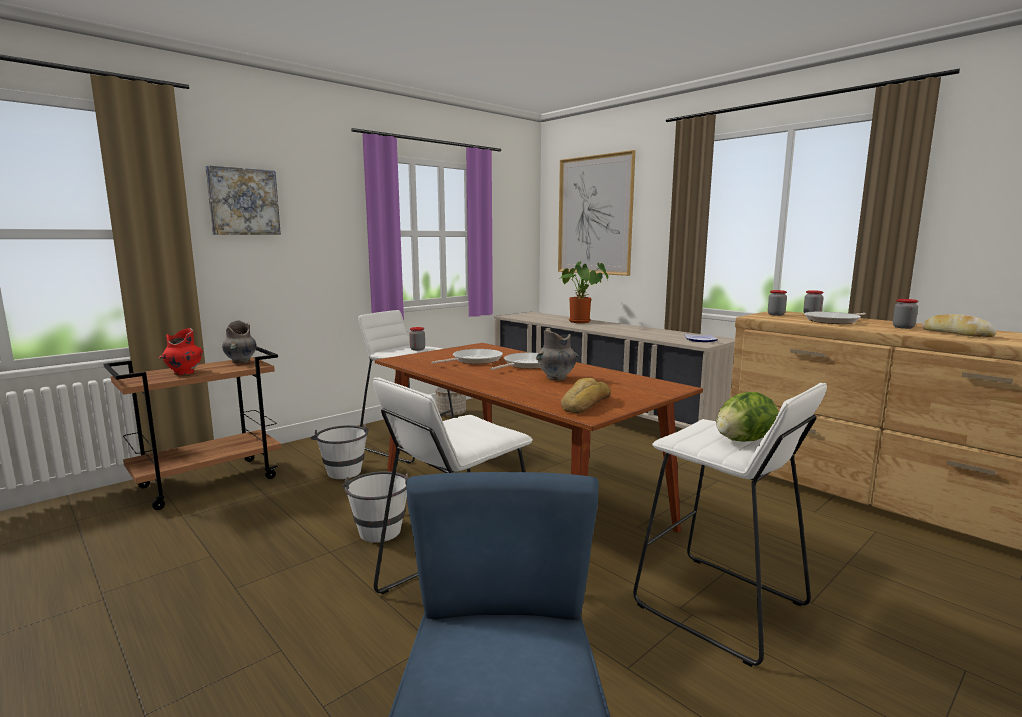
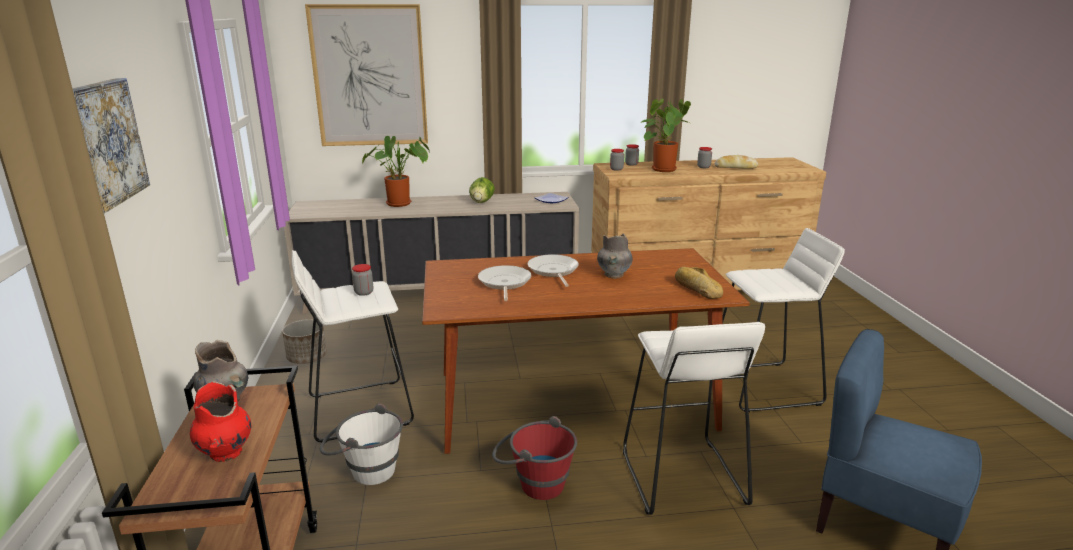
camera: 55 degrees left, 10 degrees up
white bucket [342,471,409,543] -> red bucket [492,416,577,500]
lettuce [716,392,779,442] -> lettuce moved to [469,177,495,203]
frying pan [804,312,866,324] -> potted plant [640,98,691,172]

